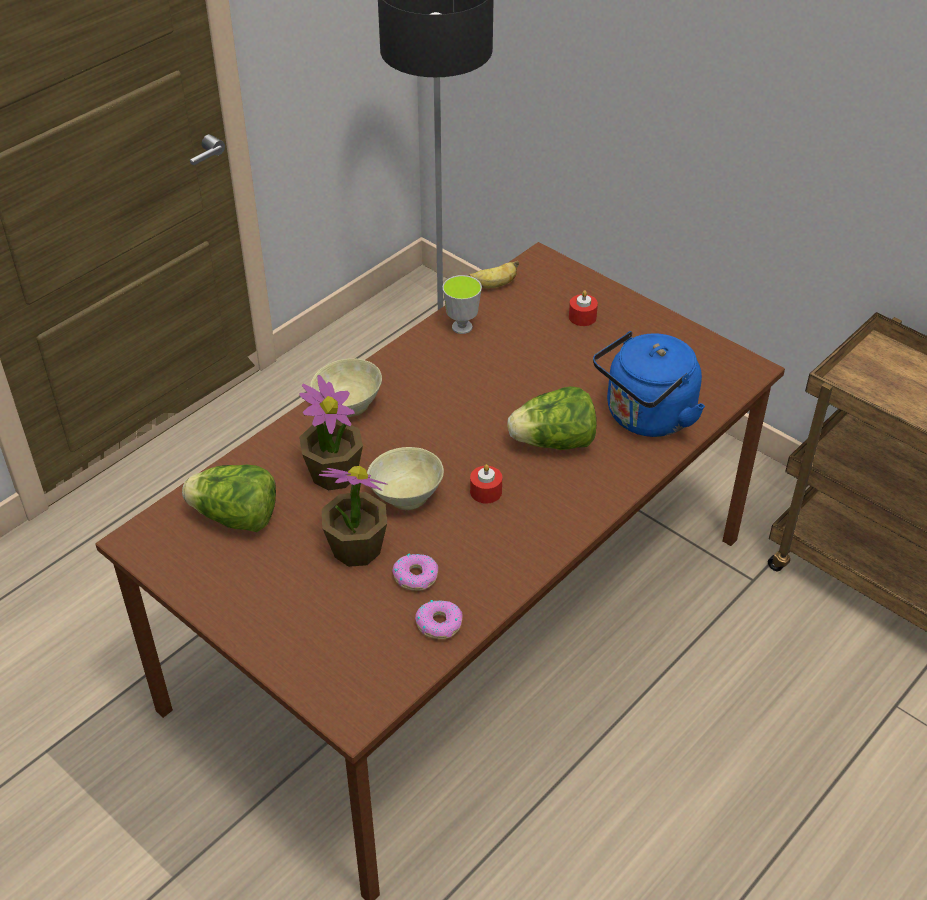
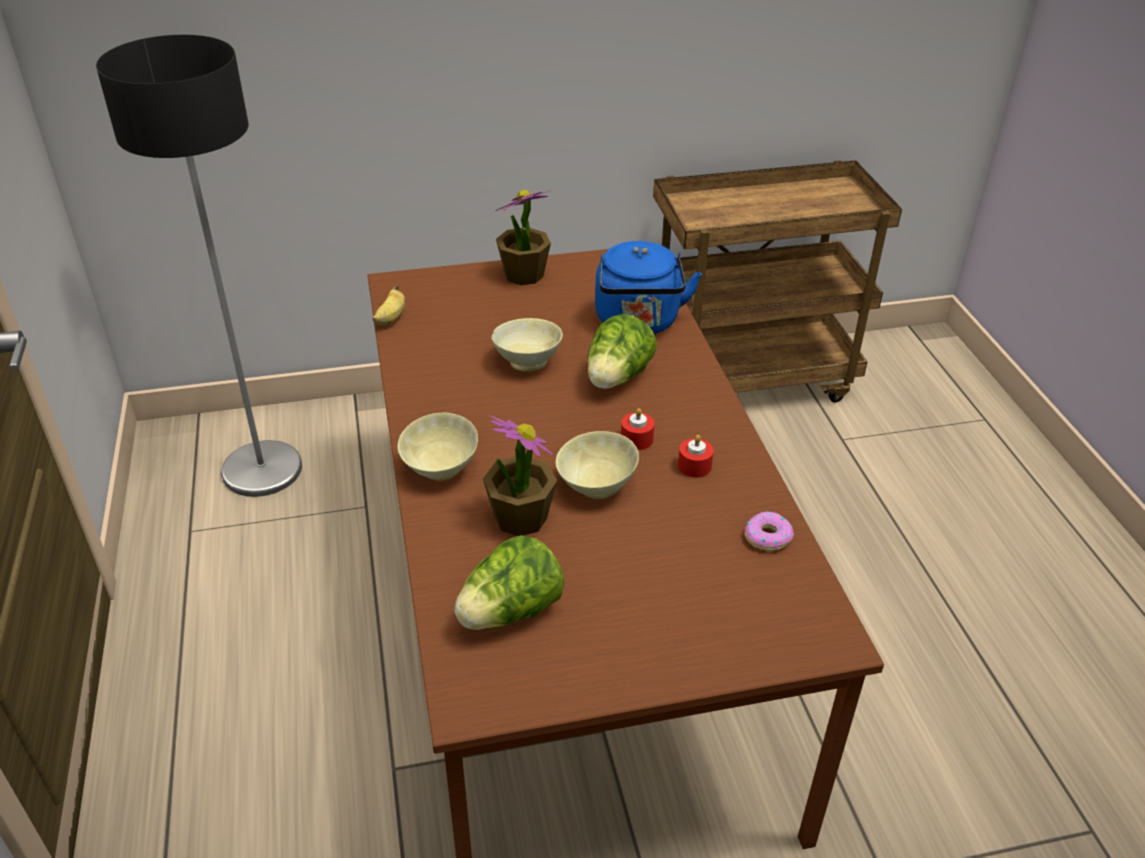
camera: 55 degrees left, 5 degrees down
potted plant [319,466,388,567] -> potted plant moved to [495,190,551,285]
donut [392,554,438,591] -> none
cup [442,275,482,334] -> none
red candle [569,290,598,326] -> red candle moved to [678,435,714,478]
none -> beige bowl [491,318,563,372]

